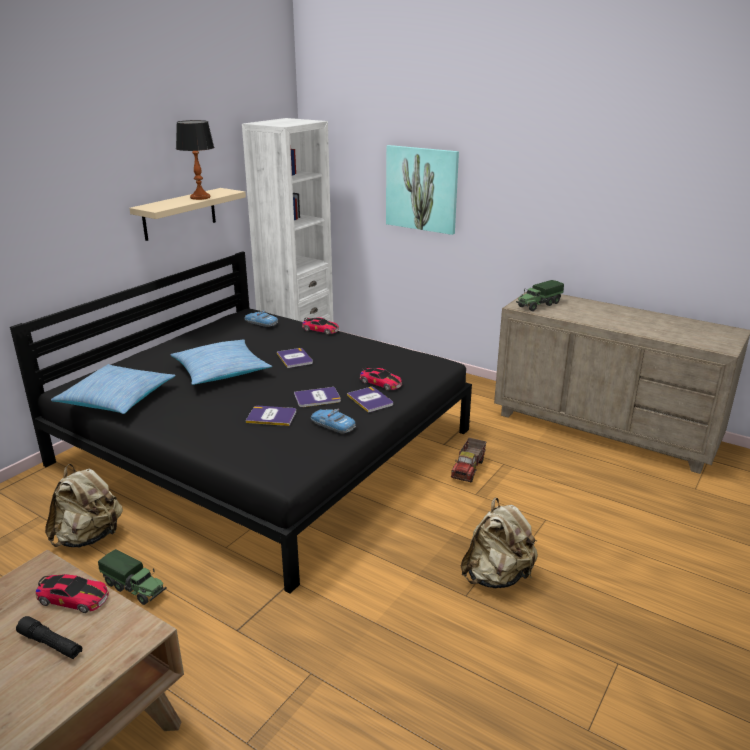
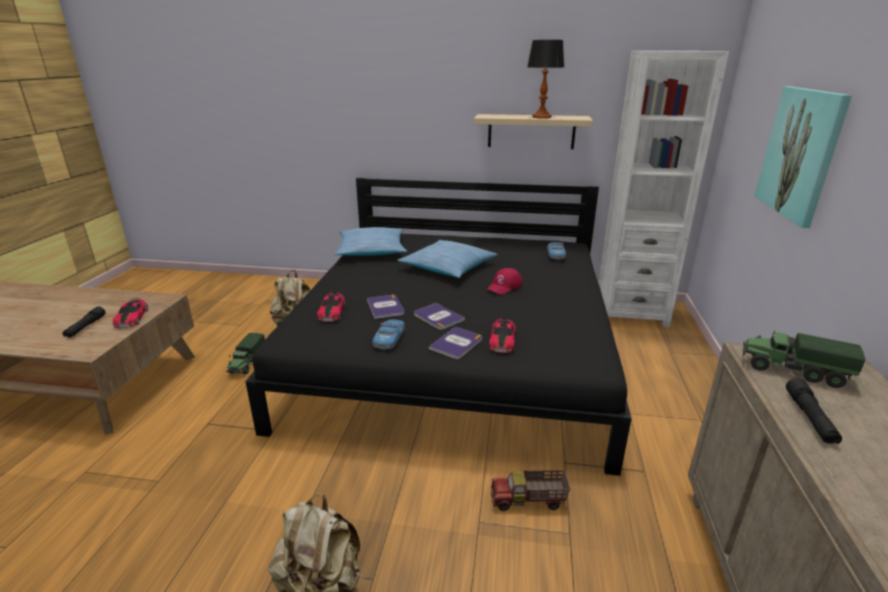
camera: 65 degrees right, 0 degrees up
book [277,348,313,368] -> red cap [486,268,523,295]
toy car [302,317,339,335] -> toy car moved to [317,291,345,322]
none -> black flashlight [786,378,842,444]

